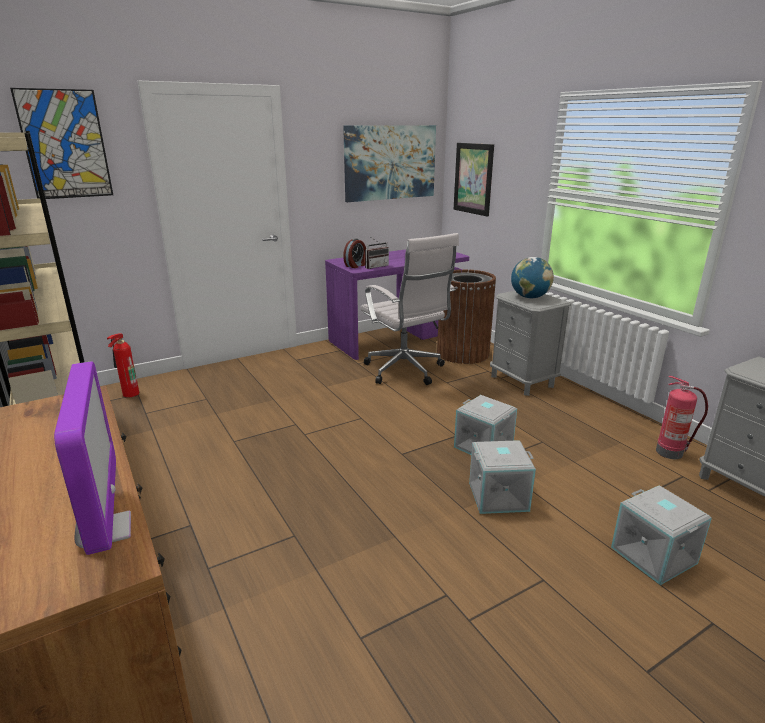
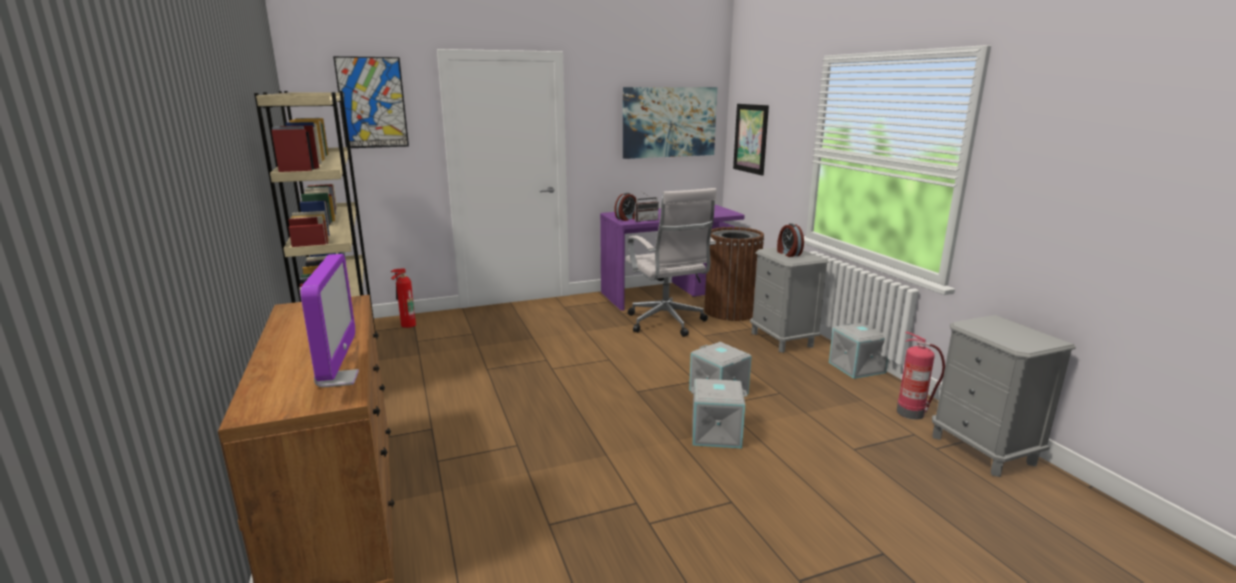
camera: 10 degrees right, 5 degrees down
globe [511,257,554,298] -> alarm clock [777,223,804,257]
grey storage box [611,485,712,585] -> grey storage box moved to [829,323,888,379]

